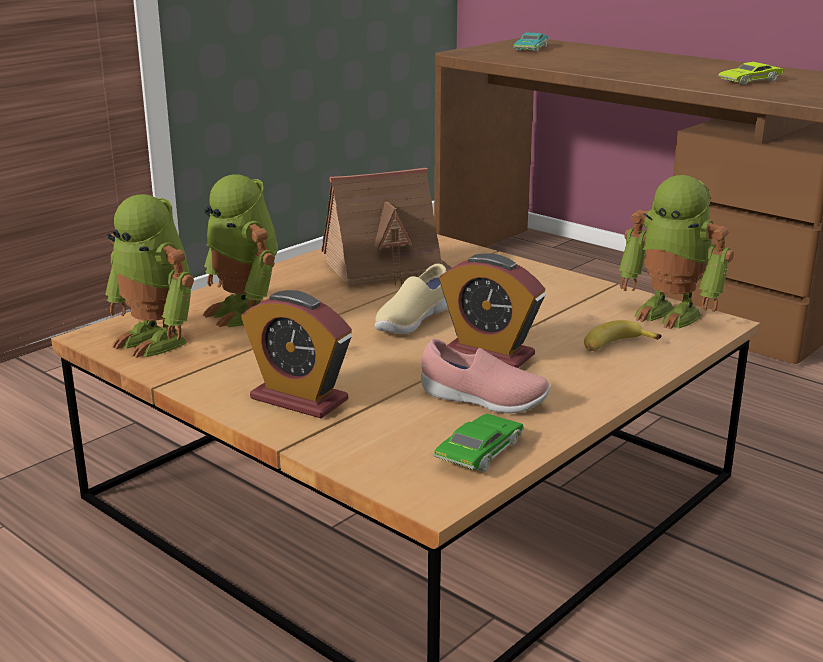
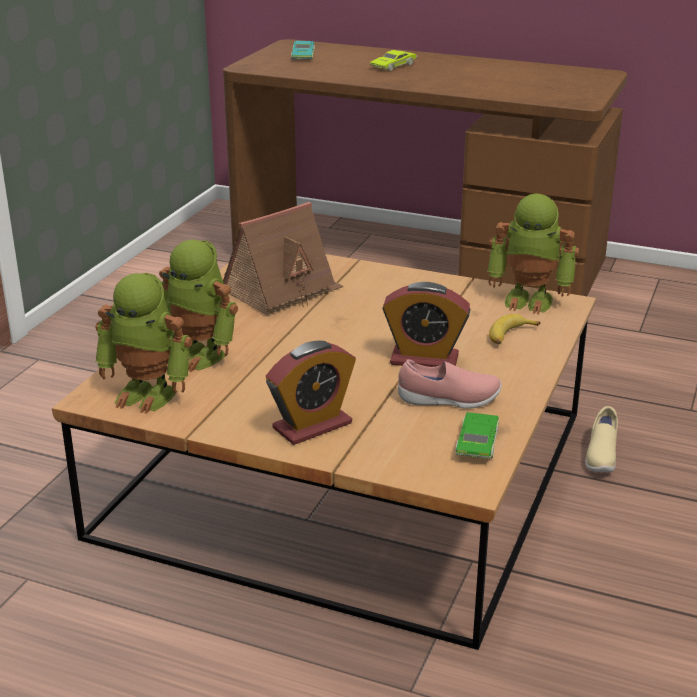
camera: 20 degrees left, 5 degrees up
alarm clock [241,290,352,418] -> alarm clock turned 45 degrees counterclockwise [266,341,356,445]
beige shoe [375,264,448,334] -> beige shoe moved to [585,406,618,472]
green toy car [718,62,784,85] -> green toy car moved to [369,50,417,71]

